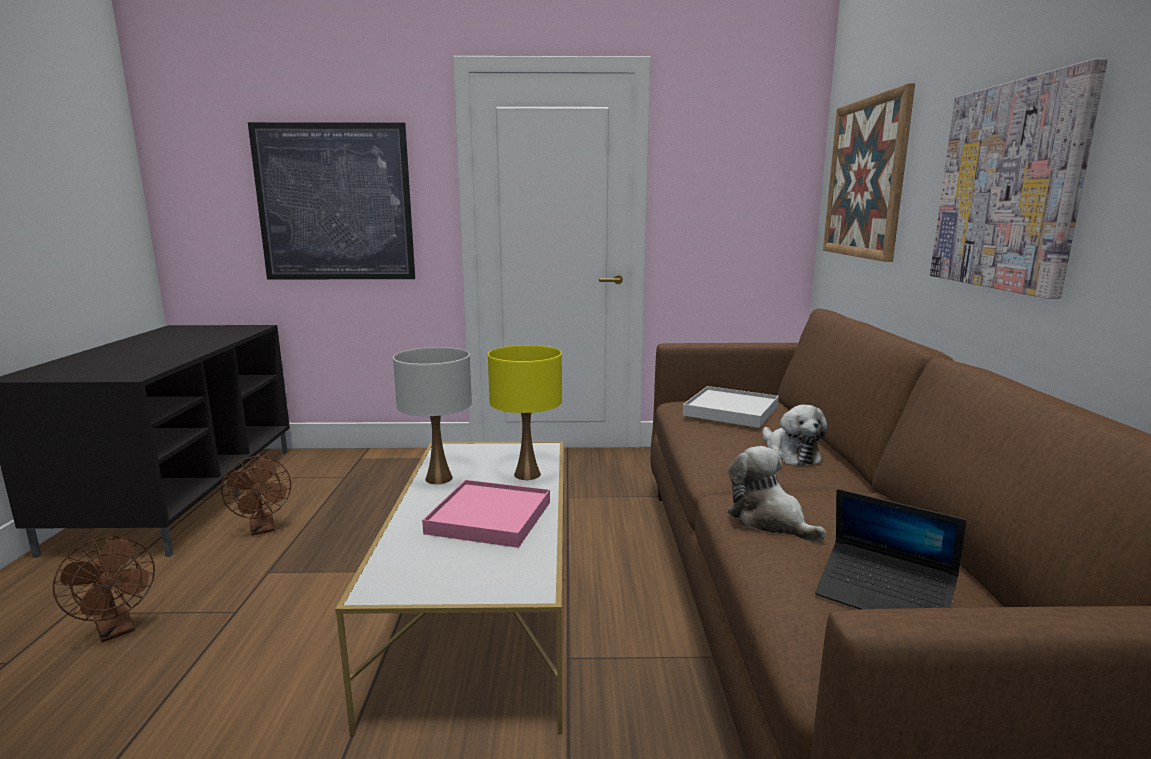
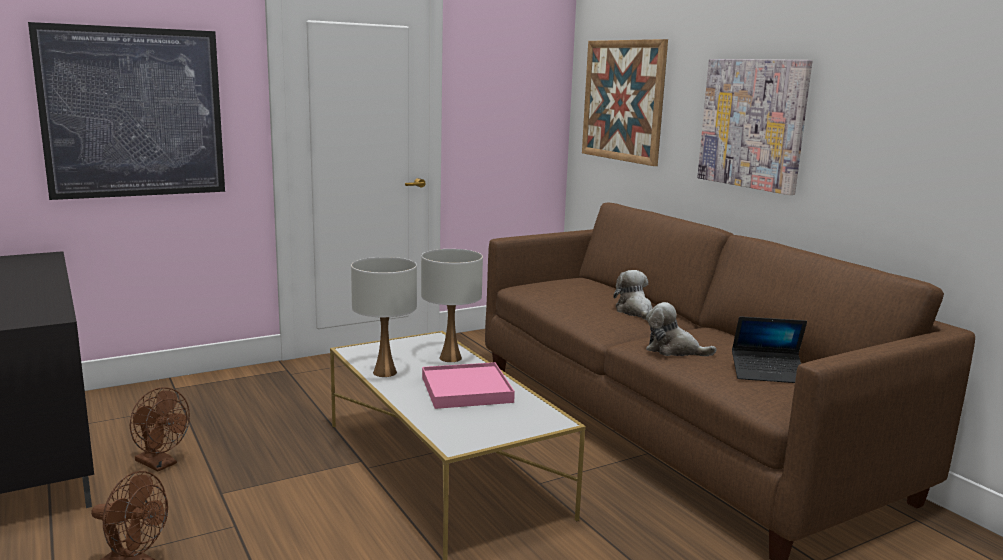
camera: 30 degrees left, 0 degrees up
yellow table lamp [488,345,562,480] -> white table lamp [421,249,483,362]
white tray [683,386,779,428] -> none
plush toy [762,405,828,466] -> plush toy turned 150 degrees counterclockwise [613,270,653,320]

